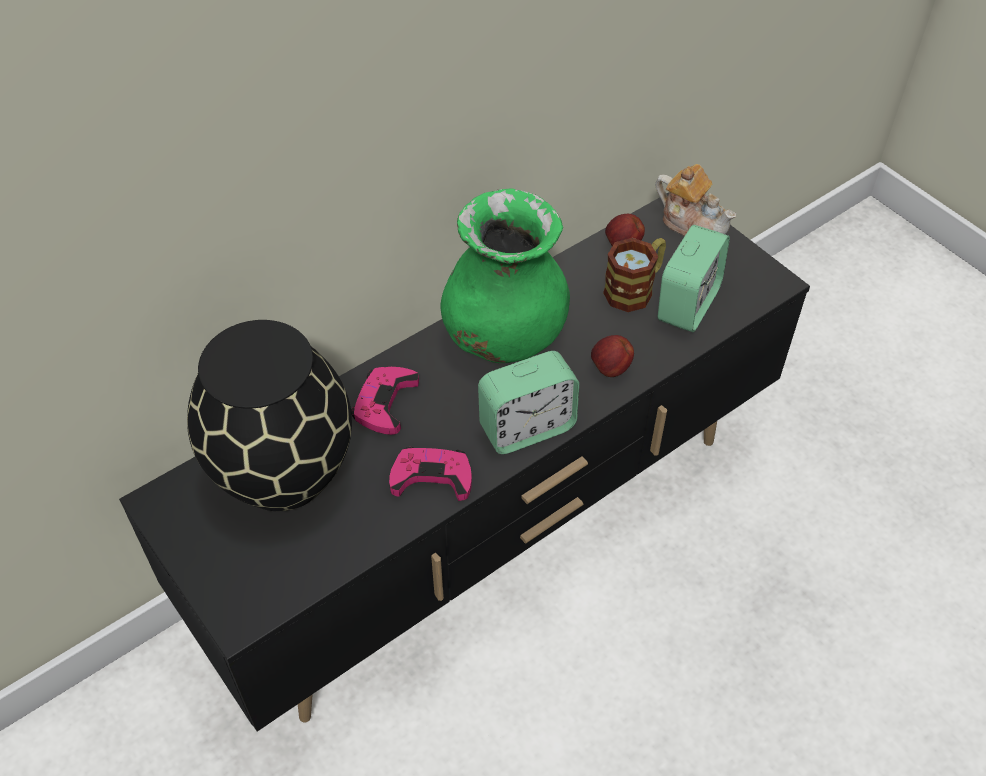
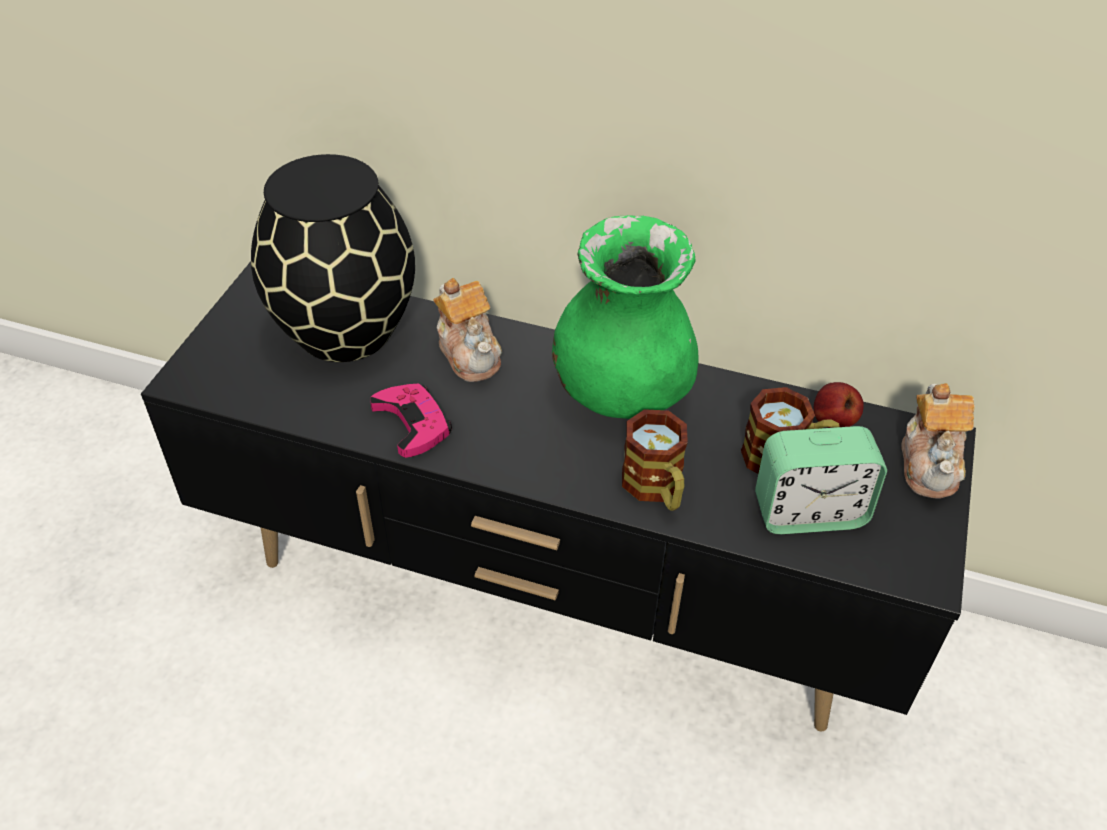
camera: 55 degrees right, 5 degrees down
pink game controller [351,367,419,435] -> teapot [433,278,502,382]
alarm clock [478,351,579,454] -> none
apple [591,335,634,377] -> mug [622,409,688,511]

